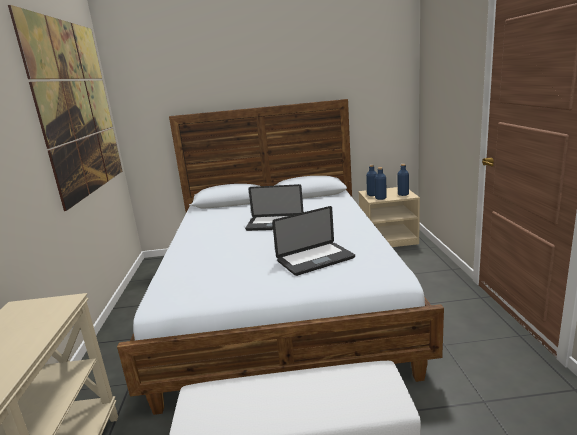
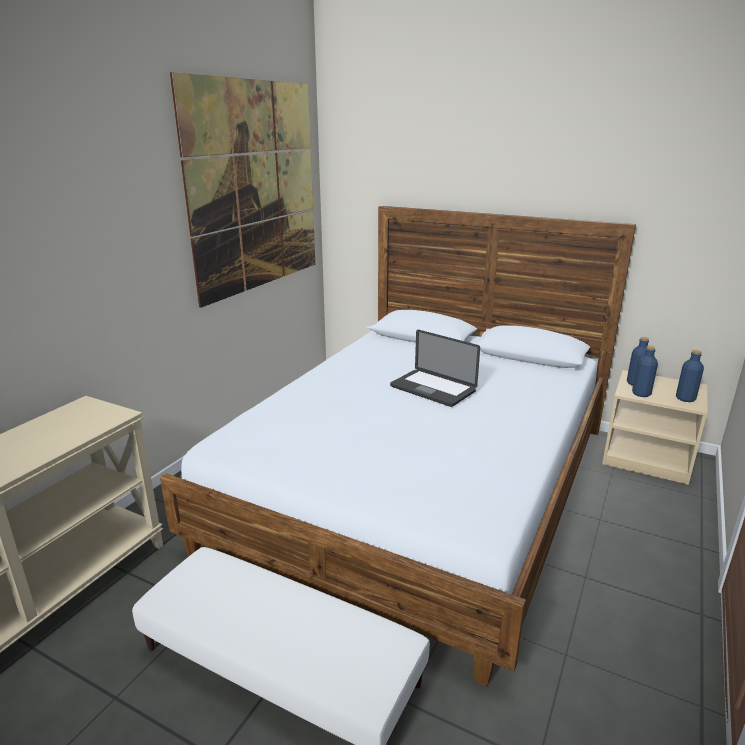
camera: 30 degrees right, 5 degrees up
laptop [272,206,355,276] -> none

